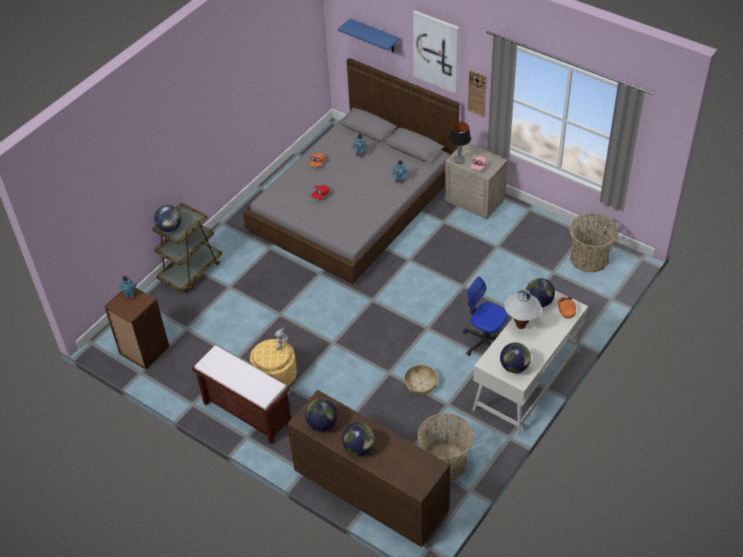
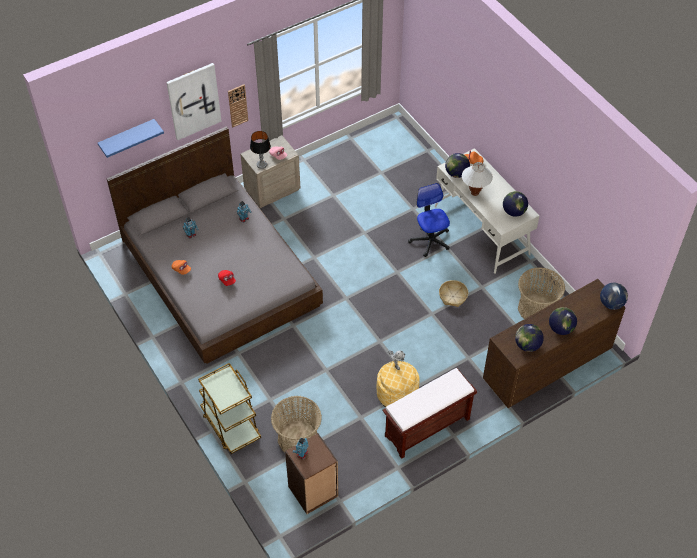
camera: 70 degrees left, 5 degrees up
globe [154,205,181,232] -> globe moved to [600,282,628,310]
office chair [463,276,508,356] -> office chair turned 105 degrees clockwise [408,183,450,257]
basket [569,213,618,272] -> basket moved to [271,396,322,452]

